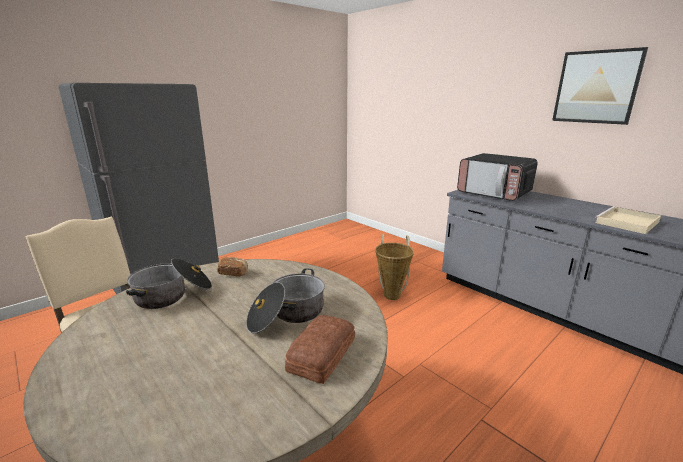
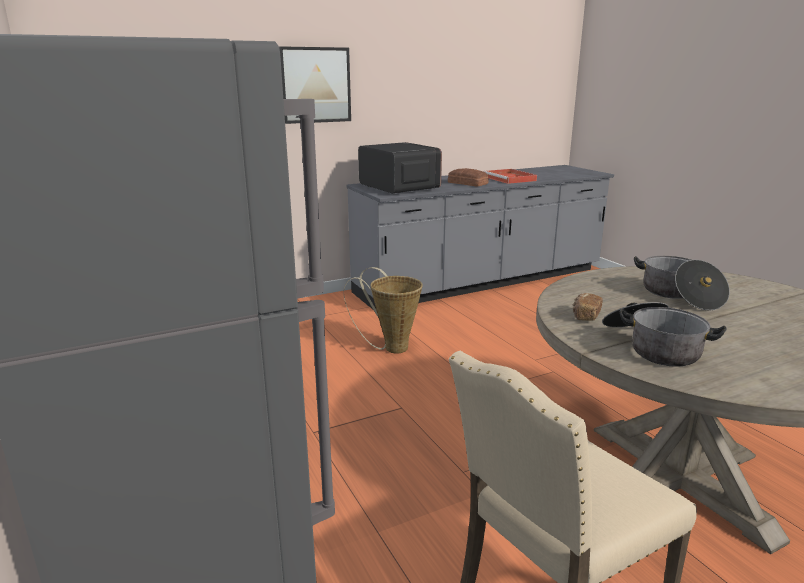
camera: 75 degrees left, 0 degrees up
bread [285,315,355,384] -> bread moved to [448,168,489,187]
microwave [457,153,538,201] -> microwave turned 90 degrees counterclockwise [358,142,442,194]
picture [552,47,648,125] -> picture moved to [279,46,351,124]
beige tray [595,206,661,234] -> red tray [483,169,537,184]

